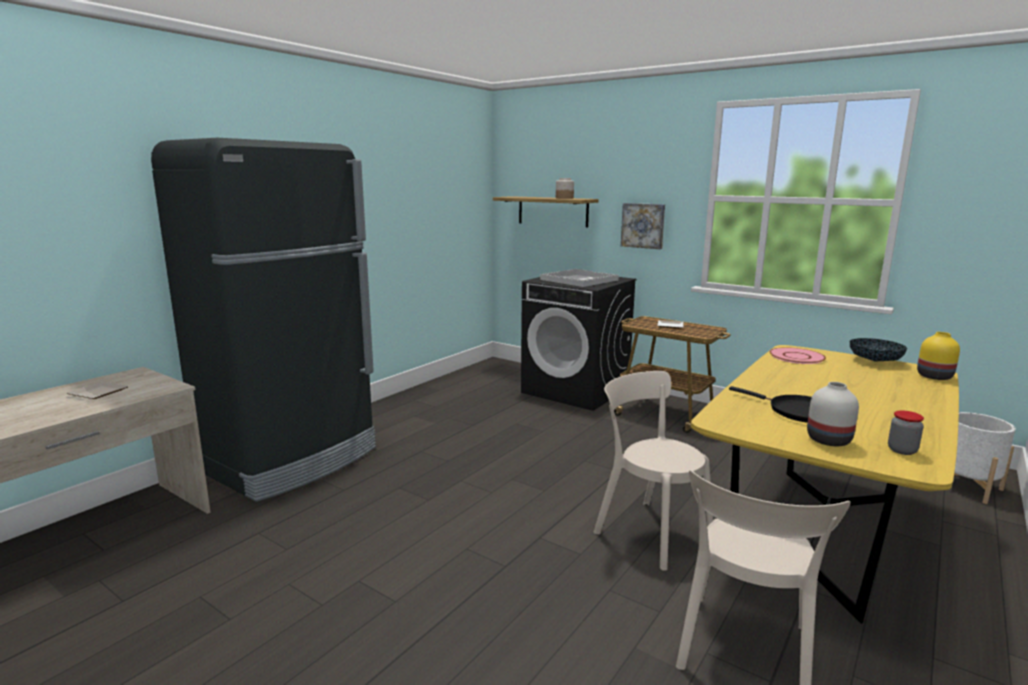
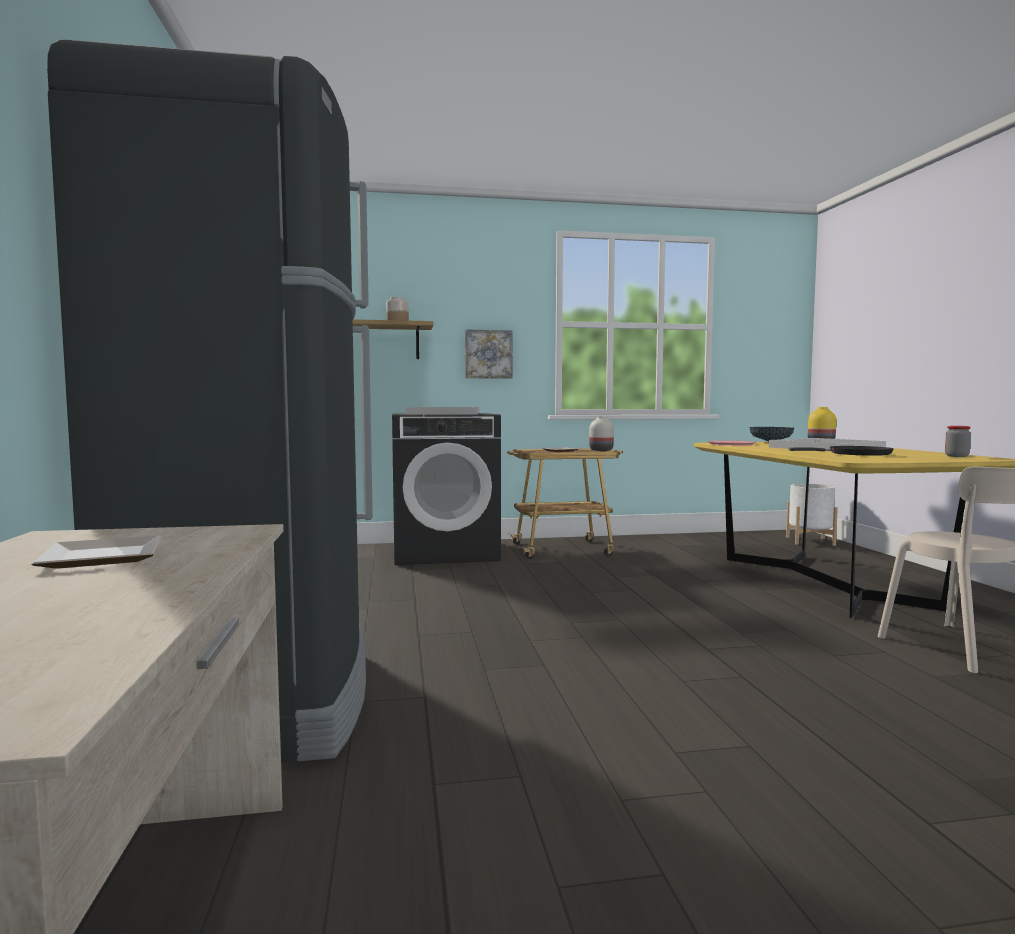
camera: 45 degrees left, 10 degrees down
beige chair [594,371,713,571] -> none
white vase [807,382,859,446] -> white vase moved to [589,416,614,451]
none -> white tray [769,438,886,449]

